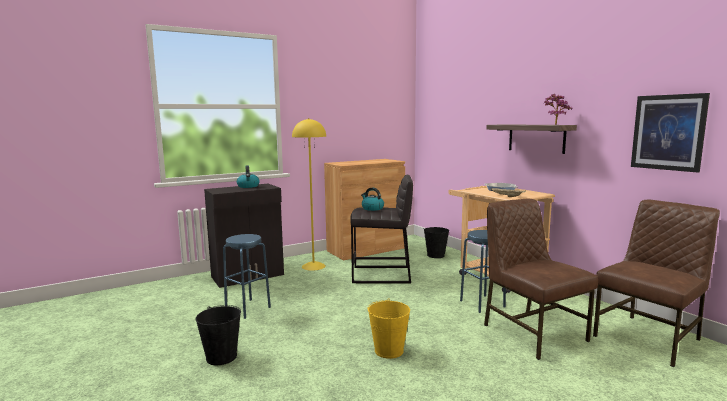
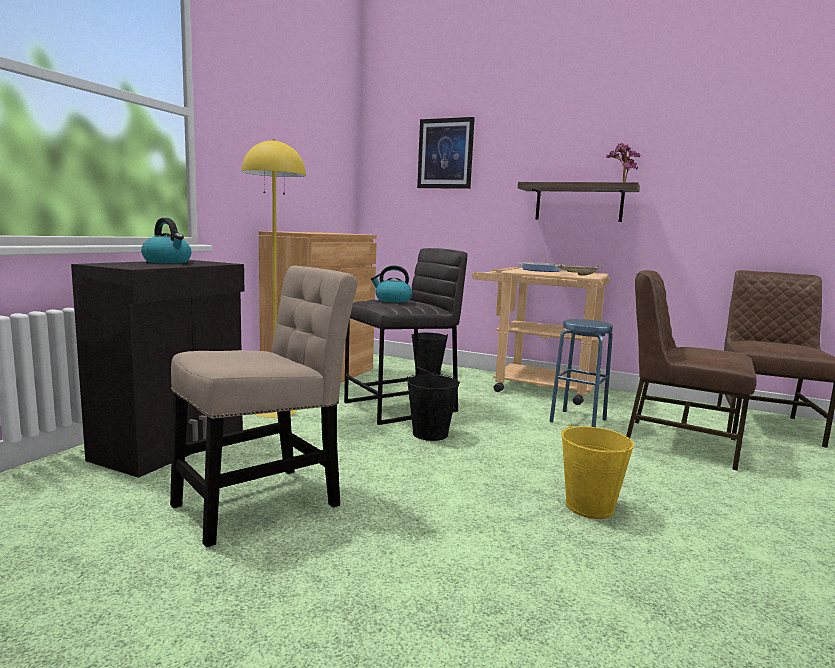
camera: 35 degrees left, 0 degrees up
black bucket [196,305,241,365] -> black bucket moved to [407,374,460,441]
blue stool [223,234,271,319] -> beige chair [170,265,358,547]
picture [631,93,710,173] -> picture moved to [417,117,475,189]

